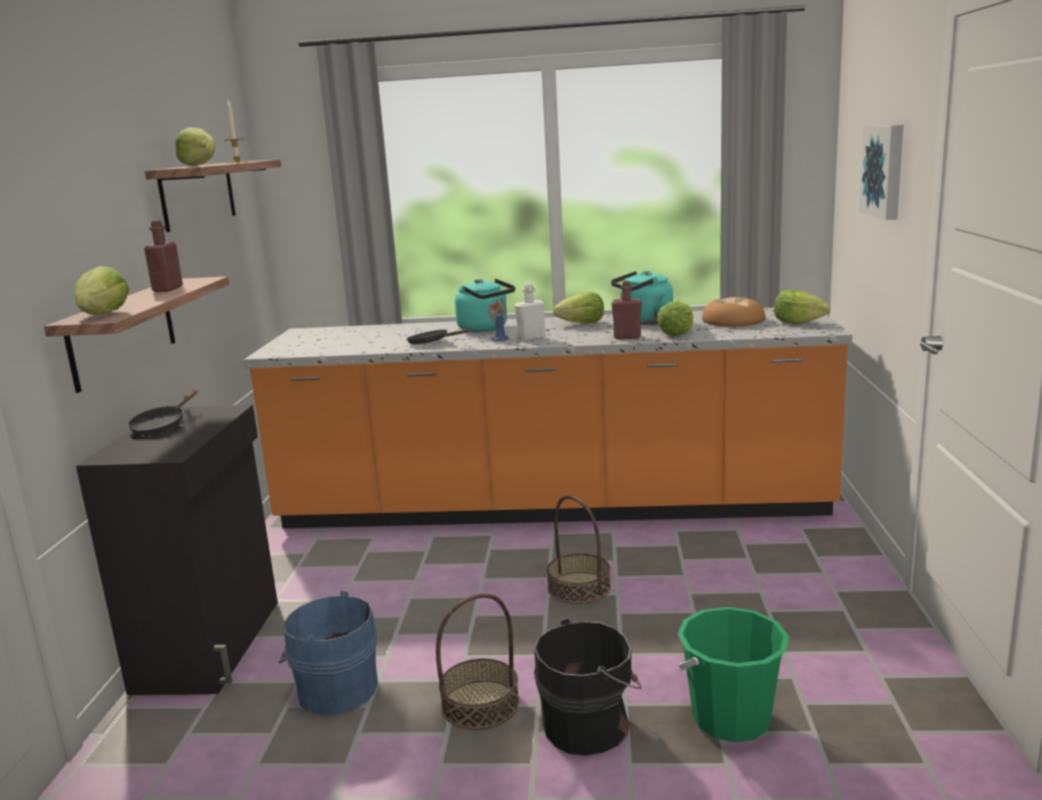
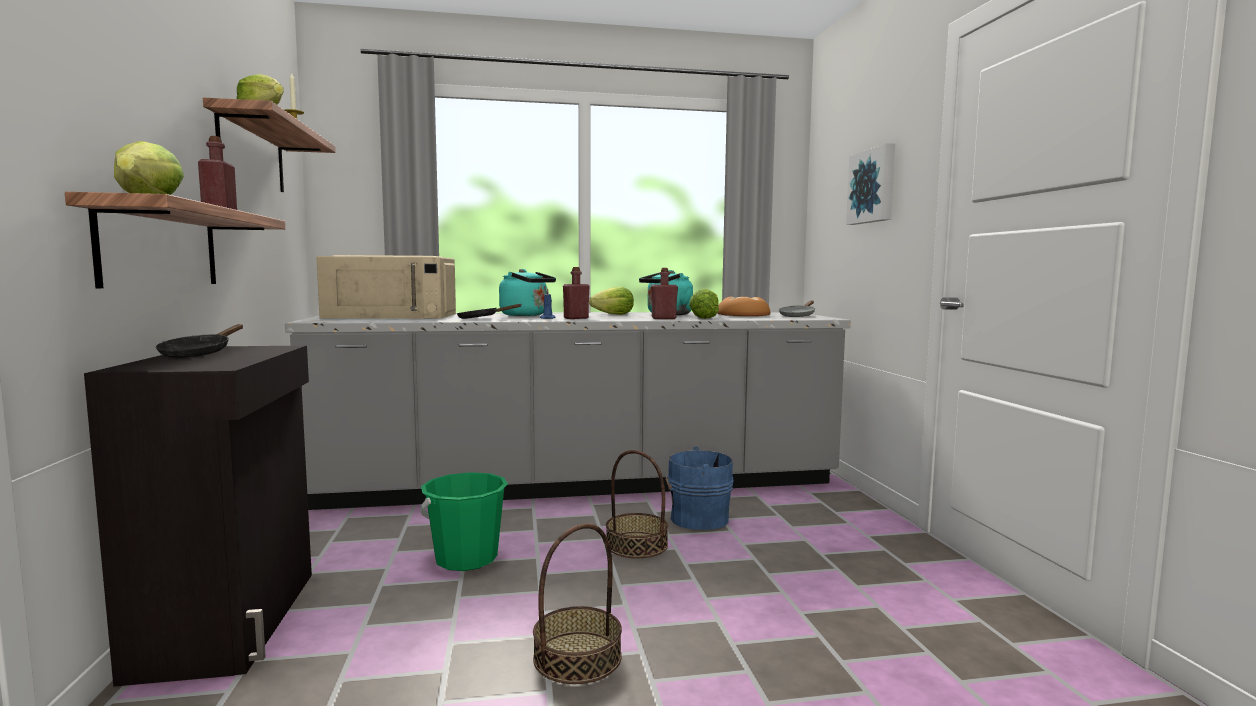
camera: 15 degrees left, 10 degrees down
orange counter [244,307,853,528] -> grey counter [285,312,851,510]
blue bucket [279,591,378,714] -> blue bucket moved to [665,447,734,530]
white bottle [515,283,545,341] -> red bottle [563,267,589,319]
black bucket [534,619,642,756] -> none
green bucket [678,607,789,742] -> green bucket moved to [420,472,508,571]
lettuce [774,290,831,324] -> grey frying pan [779,301,815,317]
none -> beige microwave [316,255,456,319]

